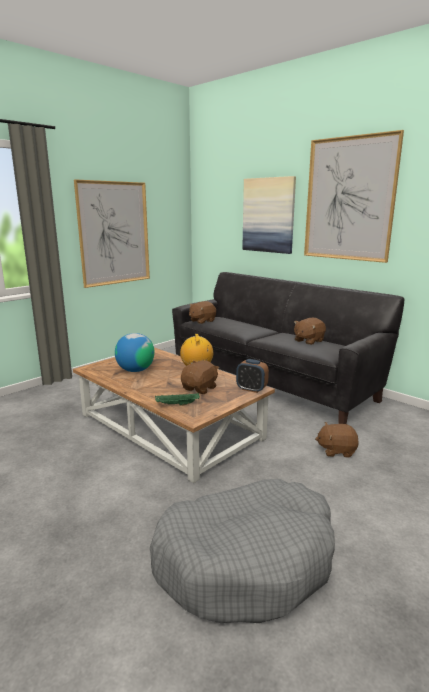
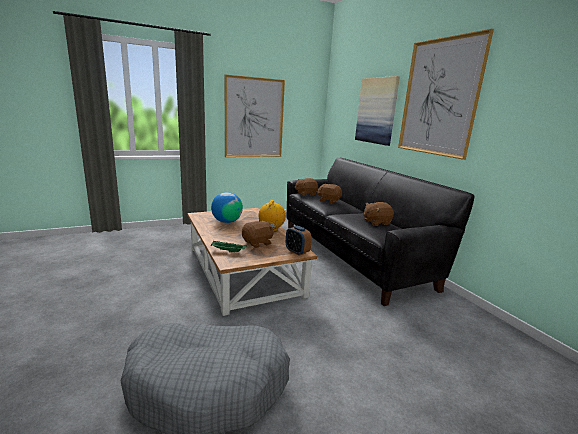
camera: 20 degrees right, 0 degrees up
brown plush toy [315,422,359,458] -> brown plush toy moved to [317,184,342,204]

